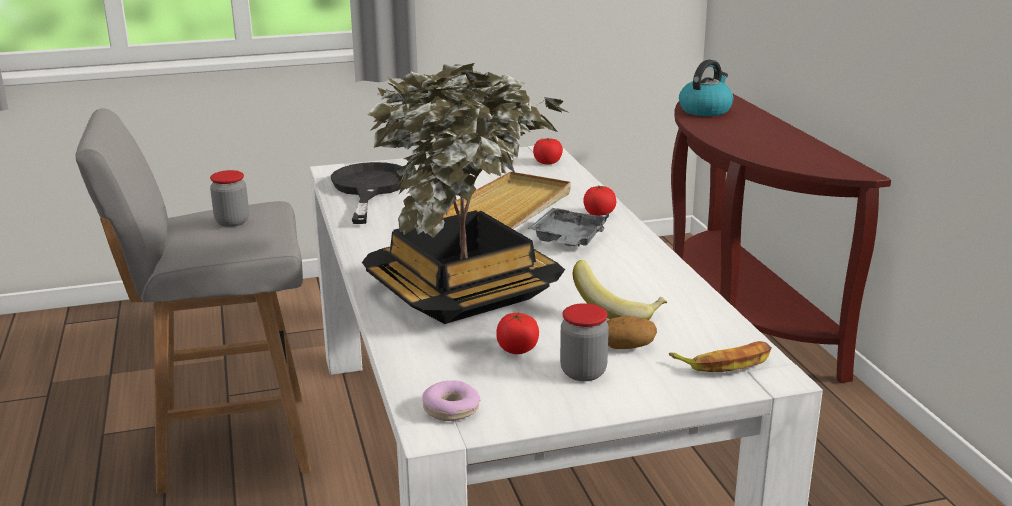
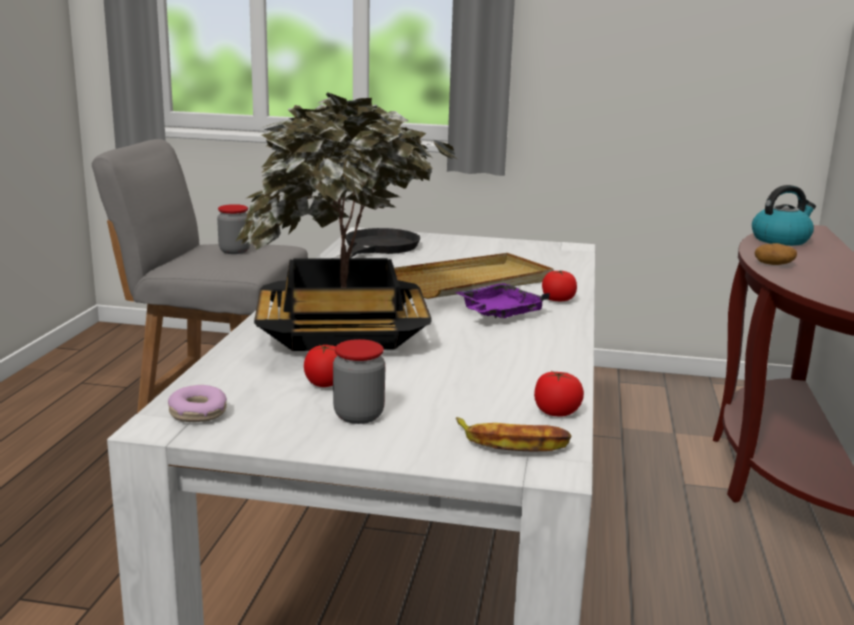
camera: 25 degrees right, 5 degrees down
grey tray [528,208,610,247] -> purple tray [455,283,550,318]
tomato [533,138,563,165] -> tomato moved to [534,371,584,416]
banana [572,260,667,320] -> none
potato [607,316,657,349] -> potato moved to [755,243,797,265]

